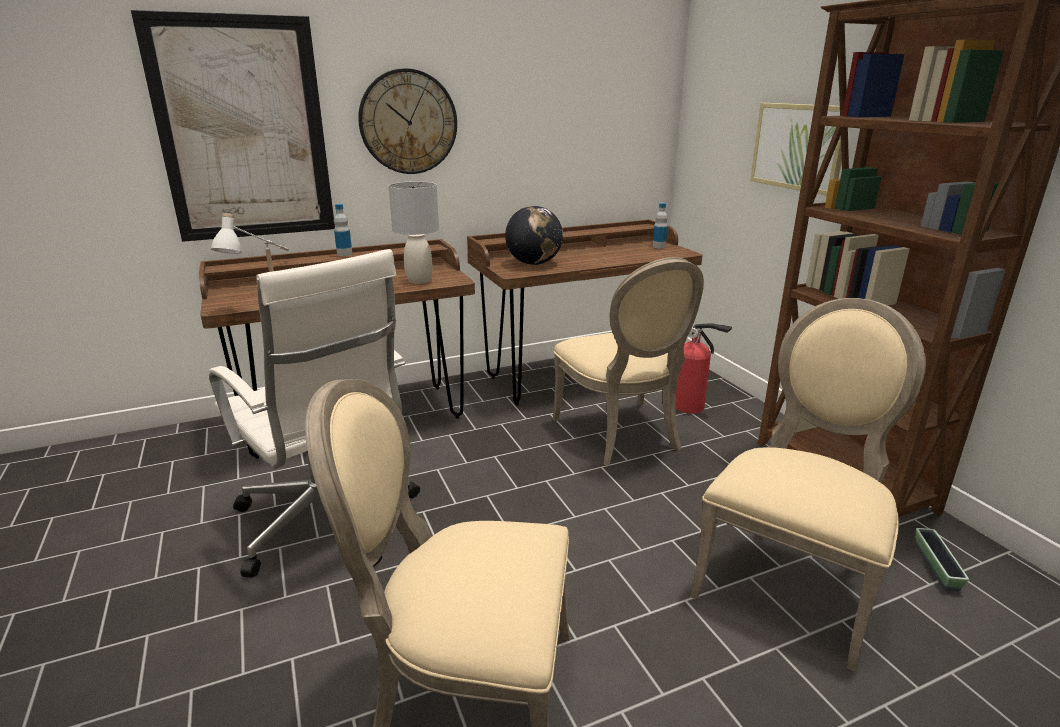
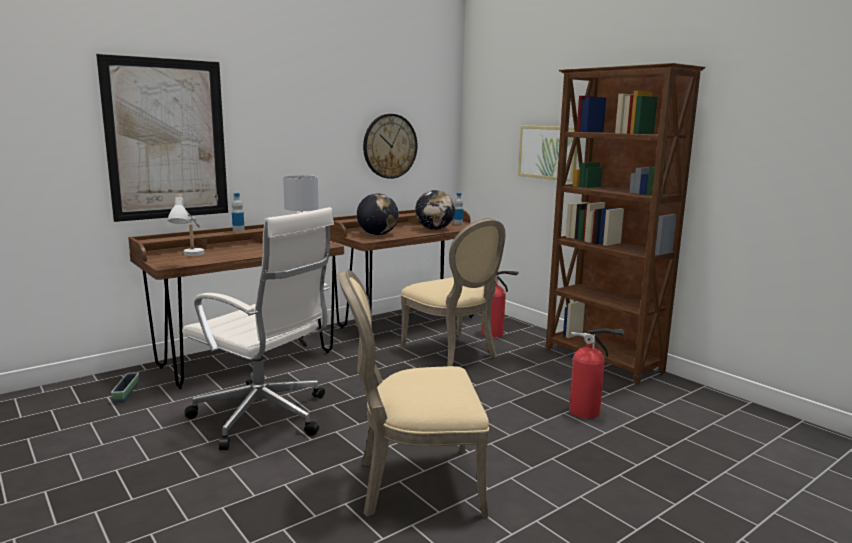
camera: 15 degrees left, 10 degrees down
wall clock [358,68,457,174] -> wall clock moved to [363,114,417,179]
beige chair [690,298,926,672] -> fire extinguisher [569,328,624,418]
planter [916,528,969,592] -> planter moved to [111,373,139,403]
none -> globe [415,190,455,230]

